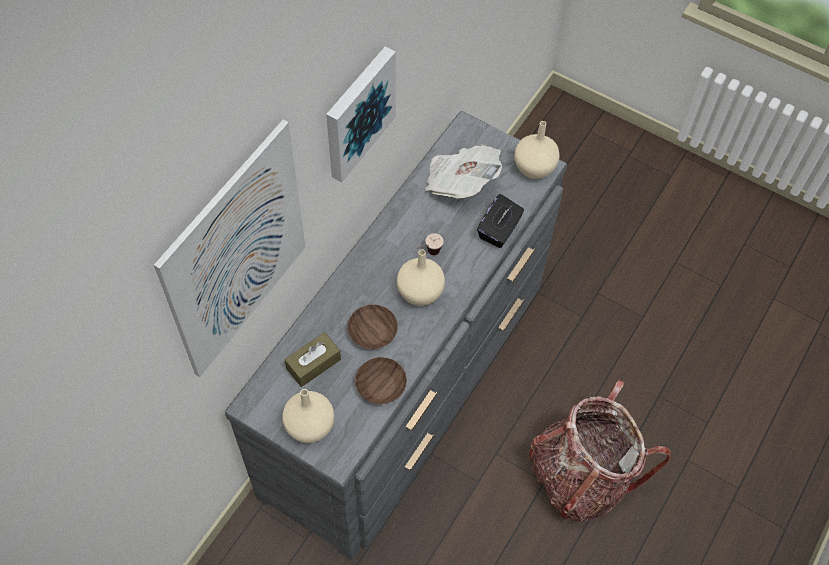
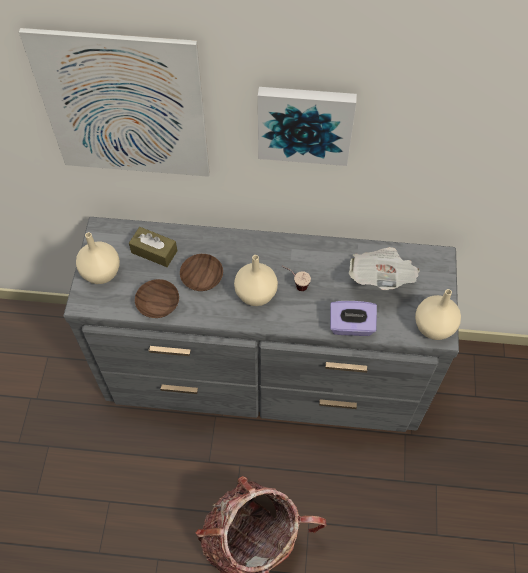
camera: 65 degrees right, 0 degrees up
black tissue box [477,194,524,248] -> purple tissue box [330,301,377,336]

